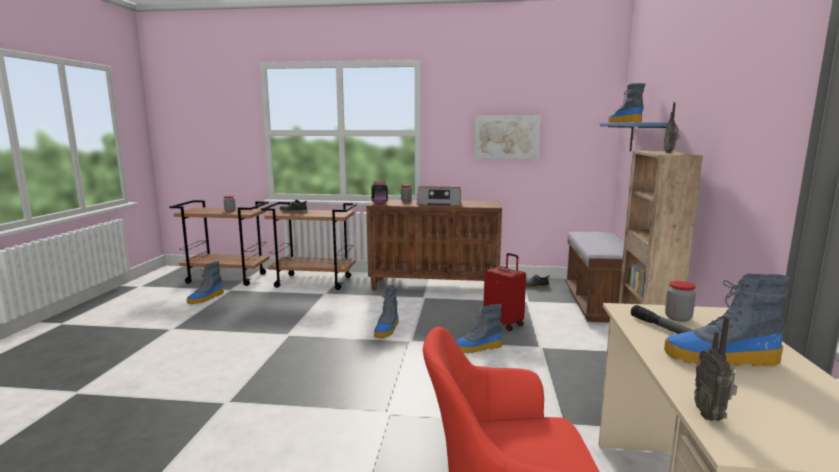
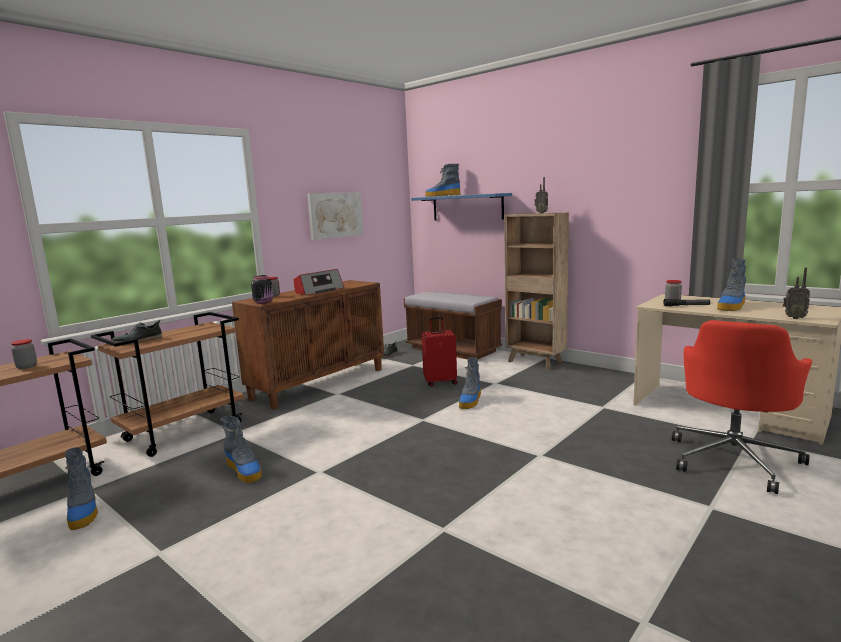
camera: 55 degrees left, 0 degrees up
boot [374,285,399,338] -> boot moved to [220,416,262,483]

